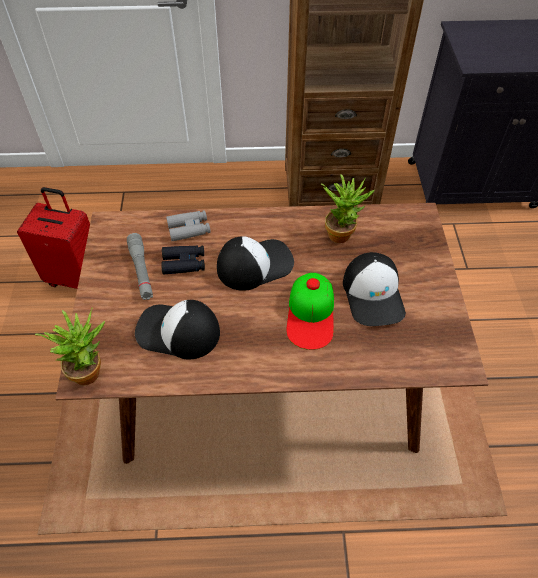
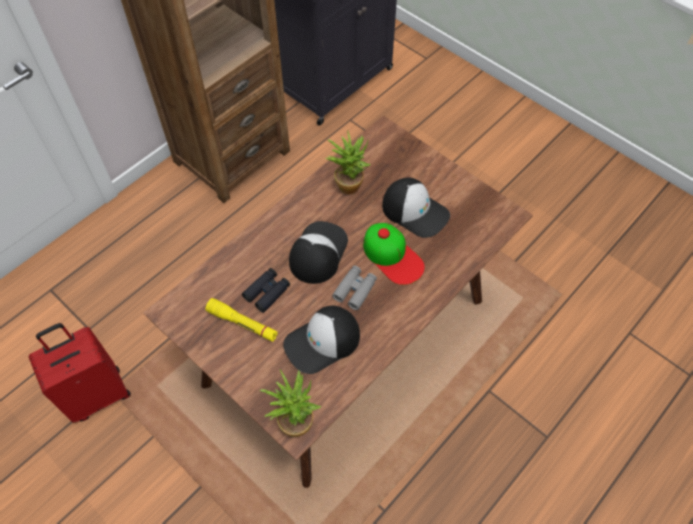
camera: 45 degrees left, 5 degrees up
grey flashlight [127,233,153,300] -> yellow flashlight [206,298,278,342]
grey binoculars [166,210,211,241] -> grey binoculars moved to [332,266,377,310]

